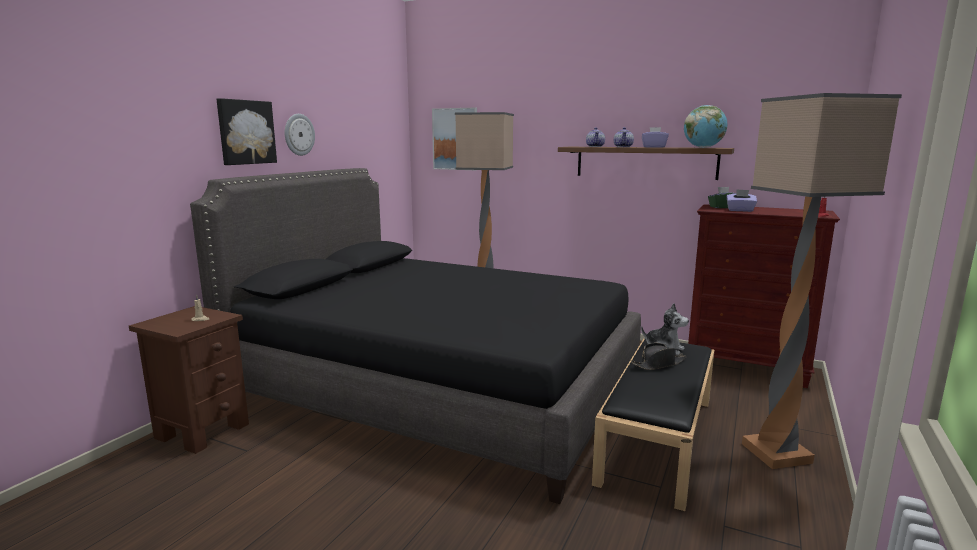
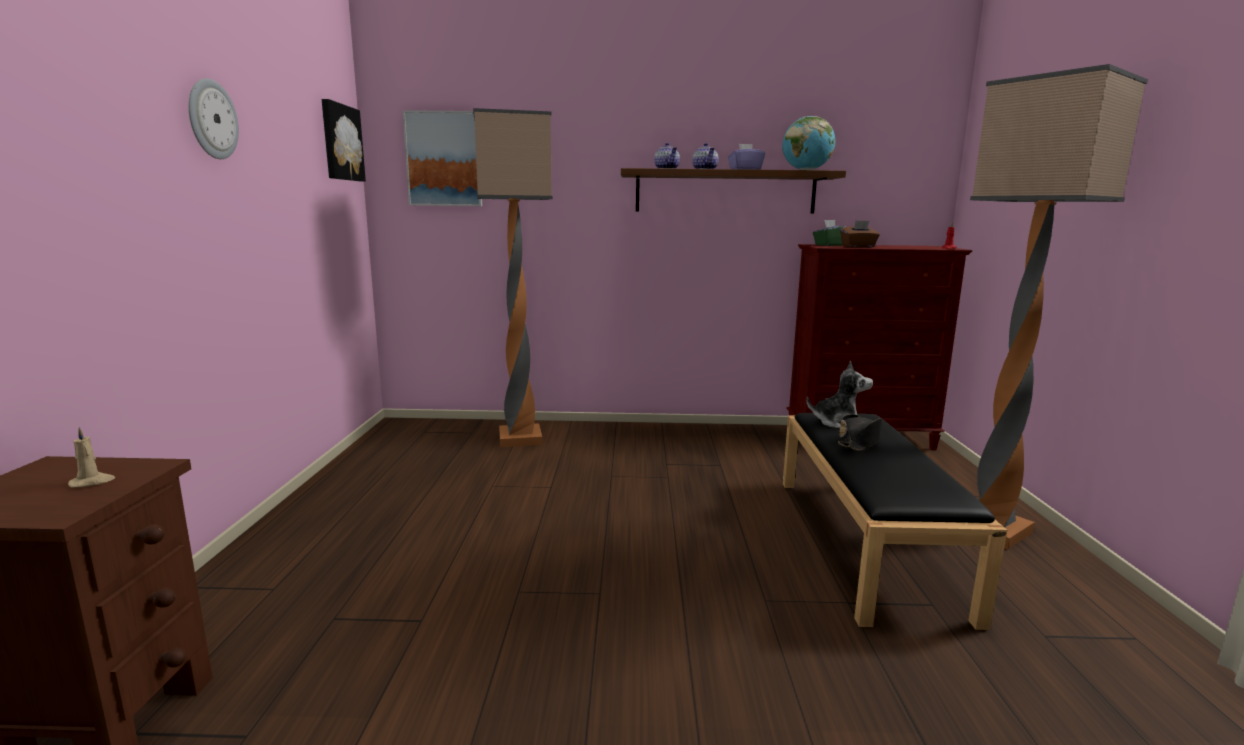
camera: 25 degrees left, 0 degrees up
black bed [190,168,641,504] -> none
picture [217,98,277,165] -> picture moved to [322,99,366,182]
purple tissue box [726,189,757,212] -> brown tissue box [840,220,880,247]

